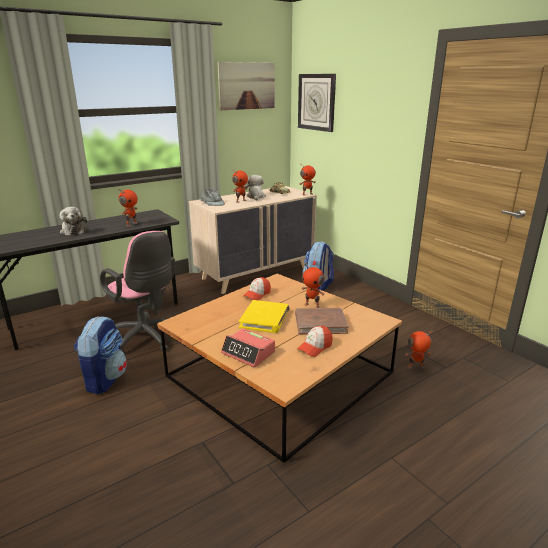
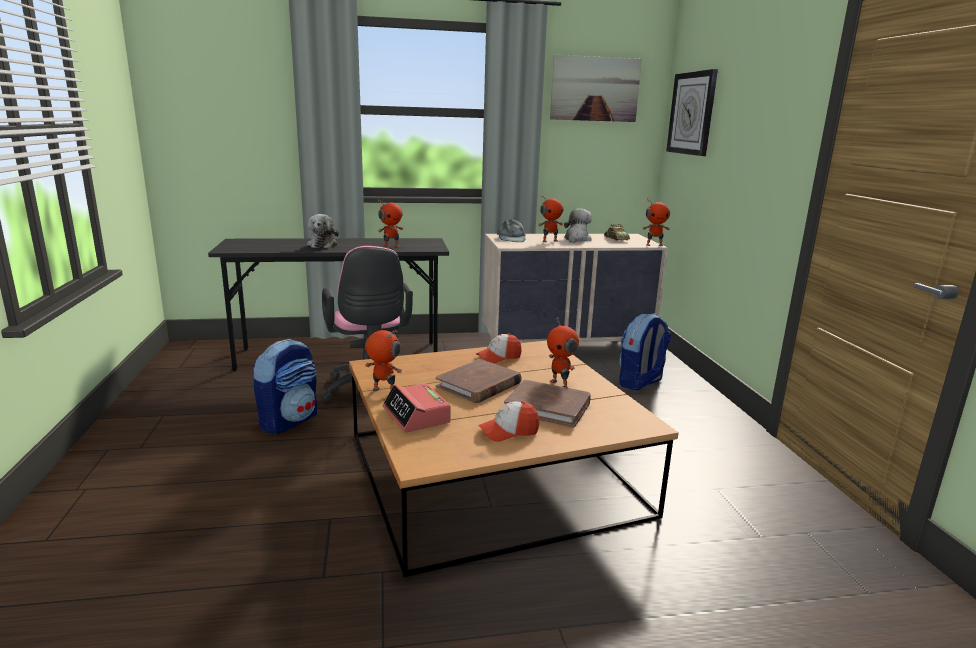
camera: 25 degrees right, 5 degrees down
yellow book [239,300,290,333] -> brown book [436,359,522,403]
toy robot [405,331,433,369] -> toy robot moved to [365,330,402,391]

